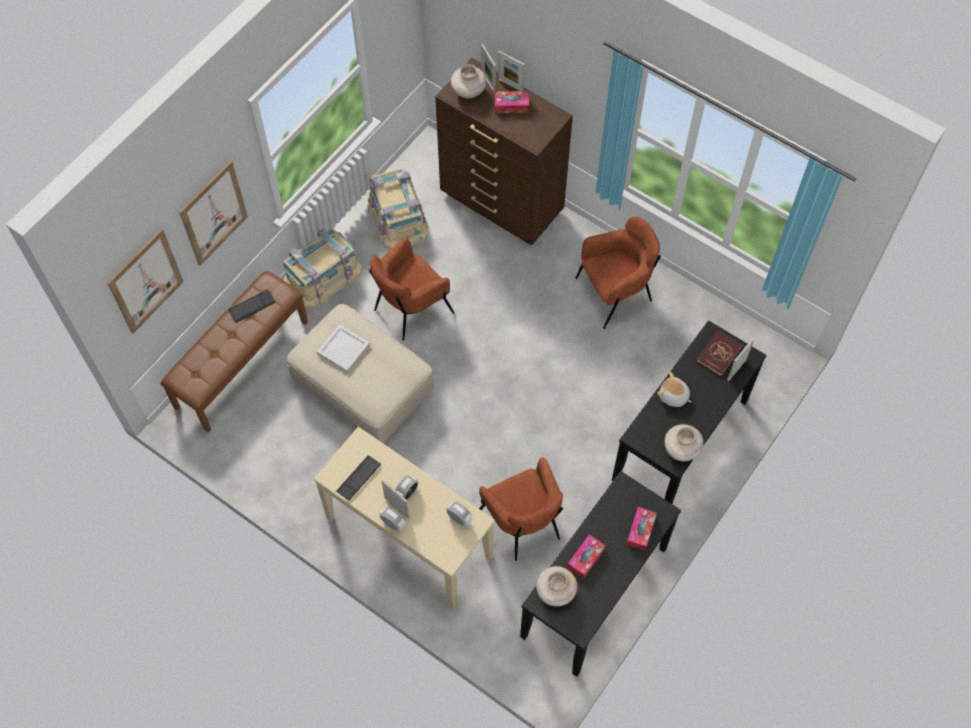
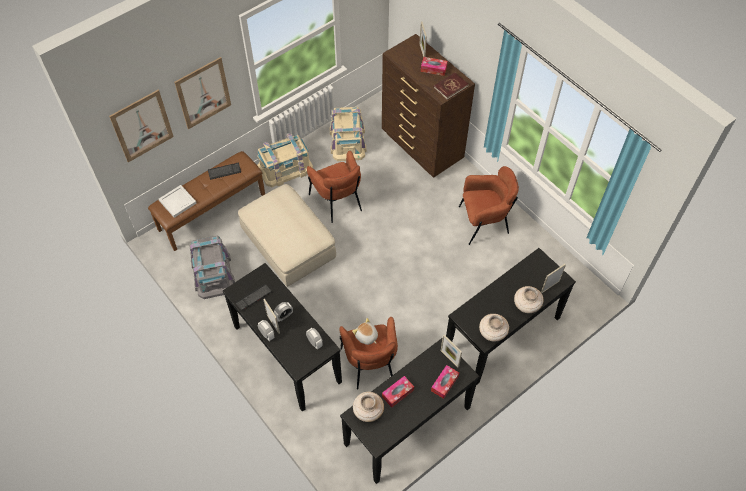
camera: 15 degrees right, 5 degrees down
beige console table [314,427,495,609] -> black console table [223,263,342,412]
white tray [317,324,370,373] -> white tray moved to [159,185,197,218]
brown armchair [369,238,455,341] -> brown armchair turned 90 degrees counterclockwise [307,151,362,223]
beige vase [451,64,487,98] -> beige vase moved to [514,286,543,313]
picture frame [498,51,525,91] -> picture frame moved to [441,335,462,368]
plush toy [657,372,692,407] -> plush toy moved to [352,318,378,345]
red book [696,330,743,376] -> red book moved to [434,73,469,100]
none -> grey storage box [189,236,235,299]

